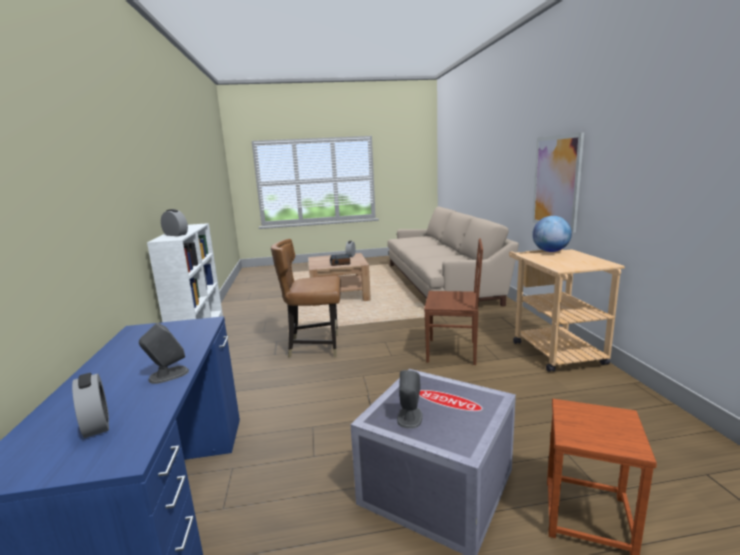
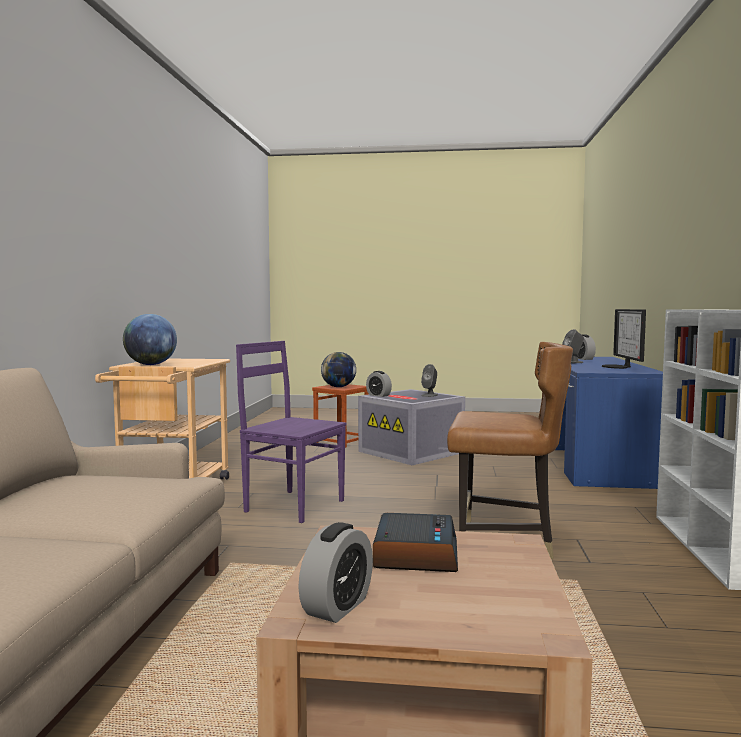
camera: 165 degrees left, 10 degrees down
alarm clock [161,209,188,236] -> alarm clock moved to [366,371,392,397]
brown chair [424,238,483,365] -> purple chair [236,341,346,523]
picture [532,132,584,233] -> none
none -> globe [321,352,356,387]
none -> monitor [602,309,646,369]

